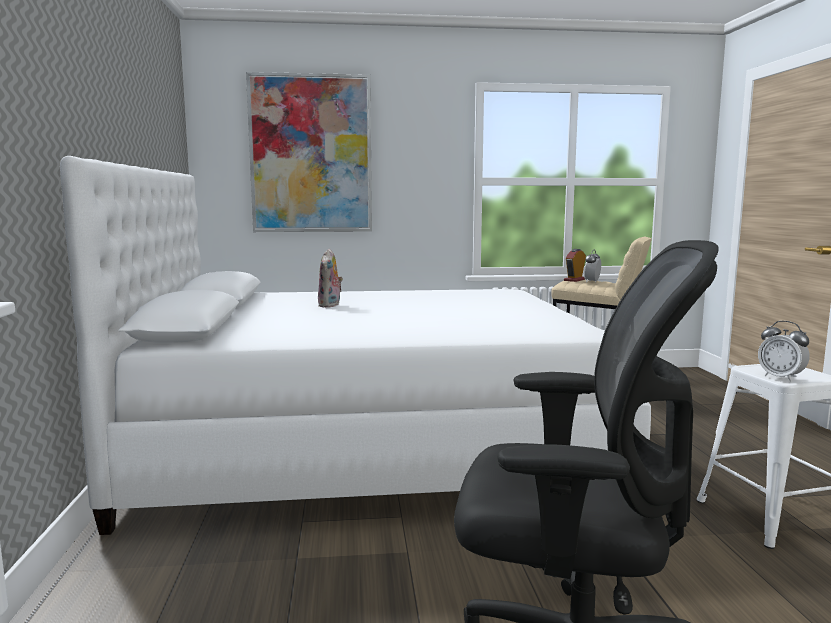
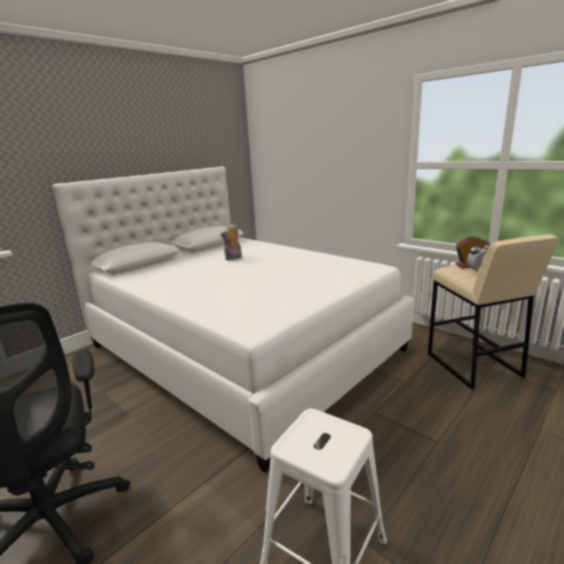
camera: 50 degrees right, 10 degrees up
picture [246,72,372,232] -> none
alarm clock [758,321,810,382] -> none

